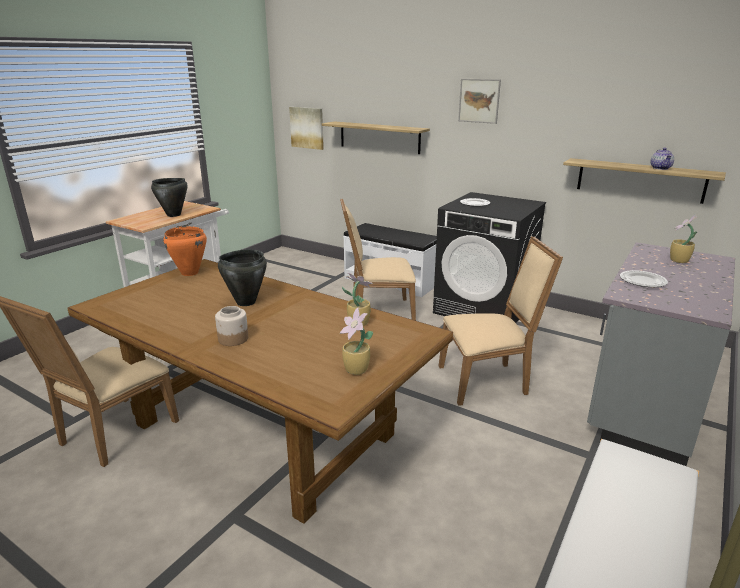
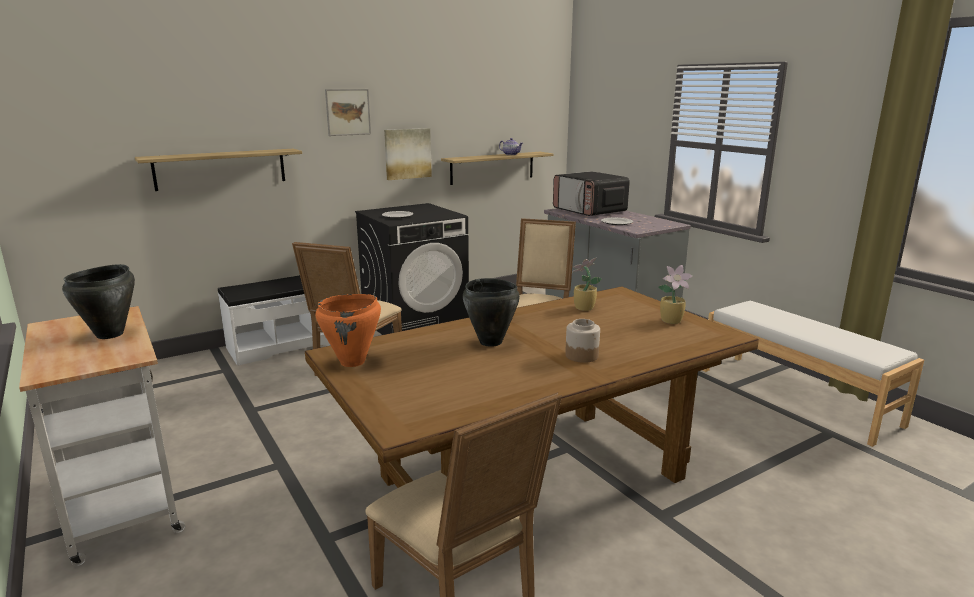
camera: 65 degrees left, 5 degrees down
picture [289,107,324,150] -> picture moved to [384,128,432,180]
potted plant [670,214,697,263] -> microwave [553,171,630,216]

